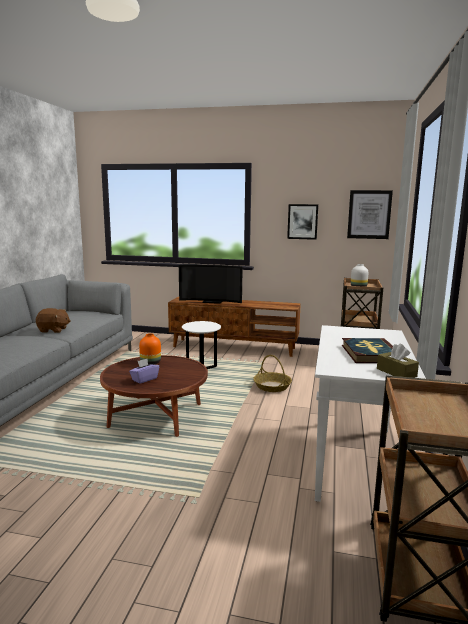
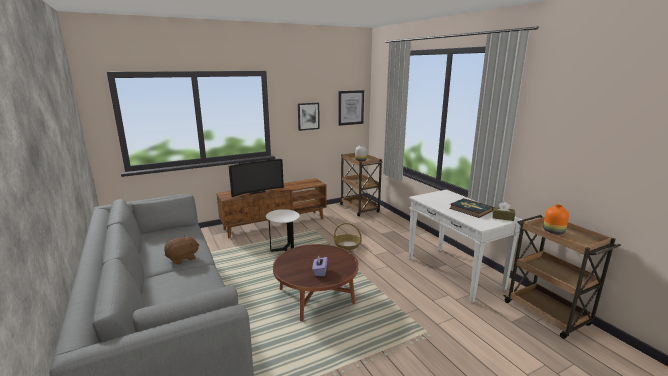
camera: 40 degrees left, 5 degrees up
orange vase [139,333,161,365] -> orange vase moved to [543,204,569,235]

